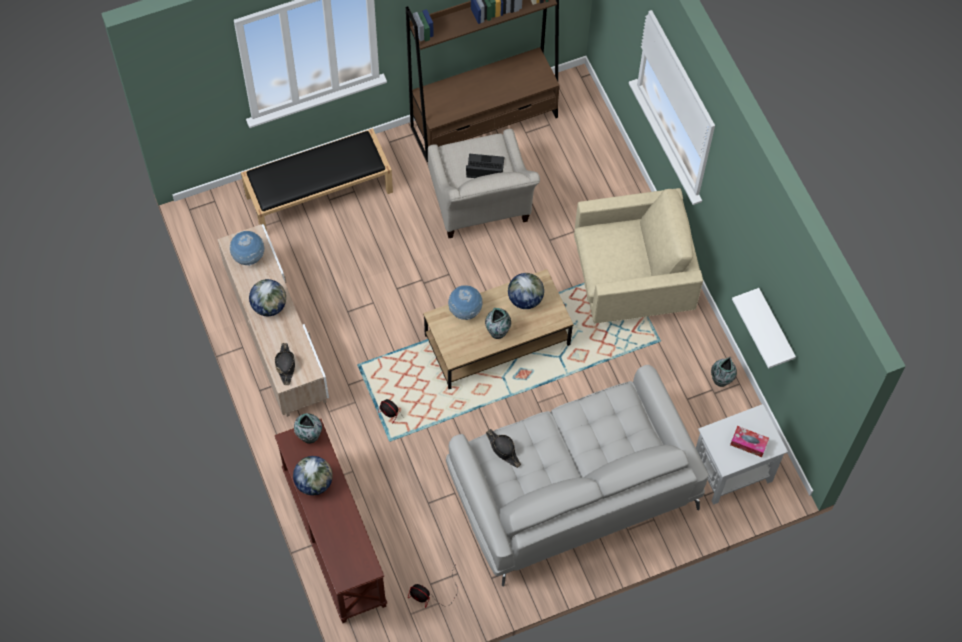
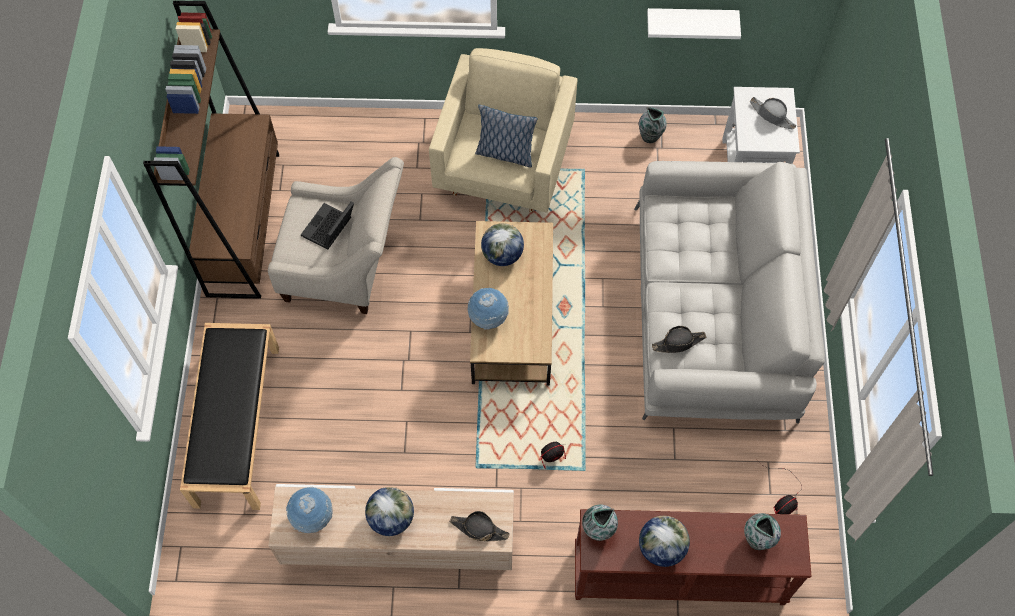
camera: 65 degrees left, 0 degrees up
vase [485,308,511,339] -> vase moved to [744,513,781,550]
tissue box [730,426,769,457] -> grey hat [750,97,796,130]
none -> pillow [475,104,537,168]

